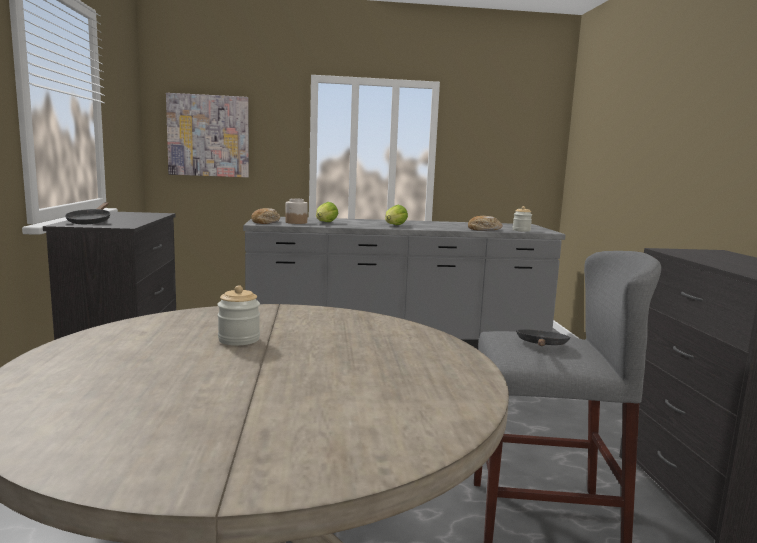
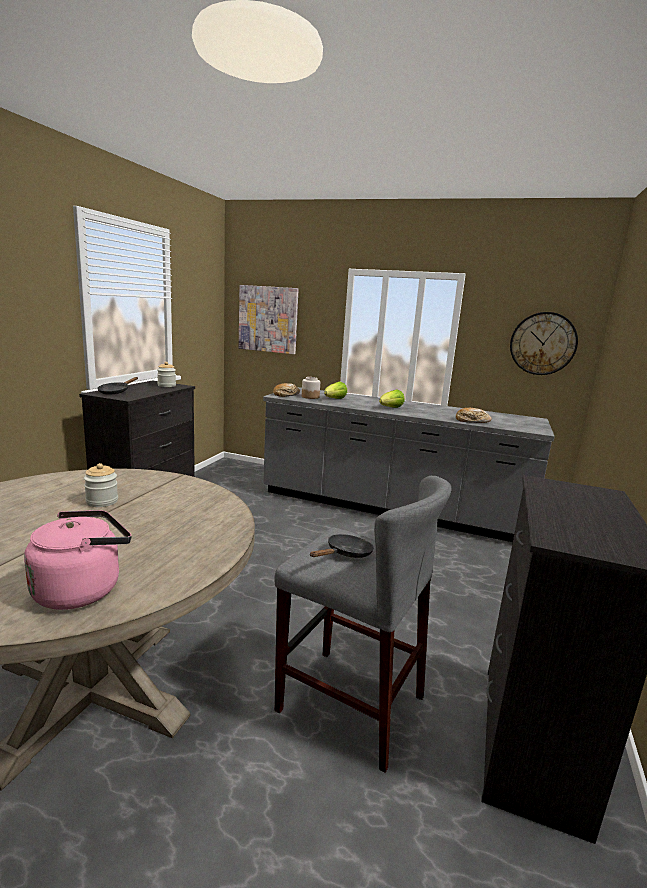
camera: 25 degrees right, 5 degrees up
jar [513,206,532,232] -> jar moved to [157,362,176,387]
none -> pink kettle [24,510,131,610]
none -> wall clock [510,312,578,375]

